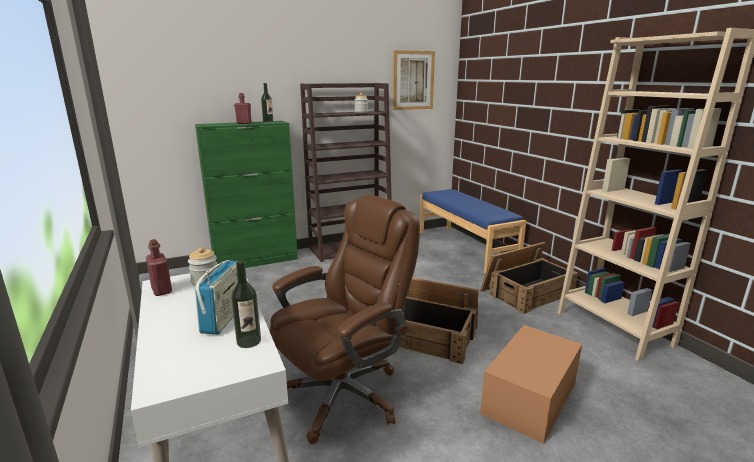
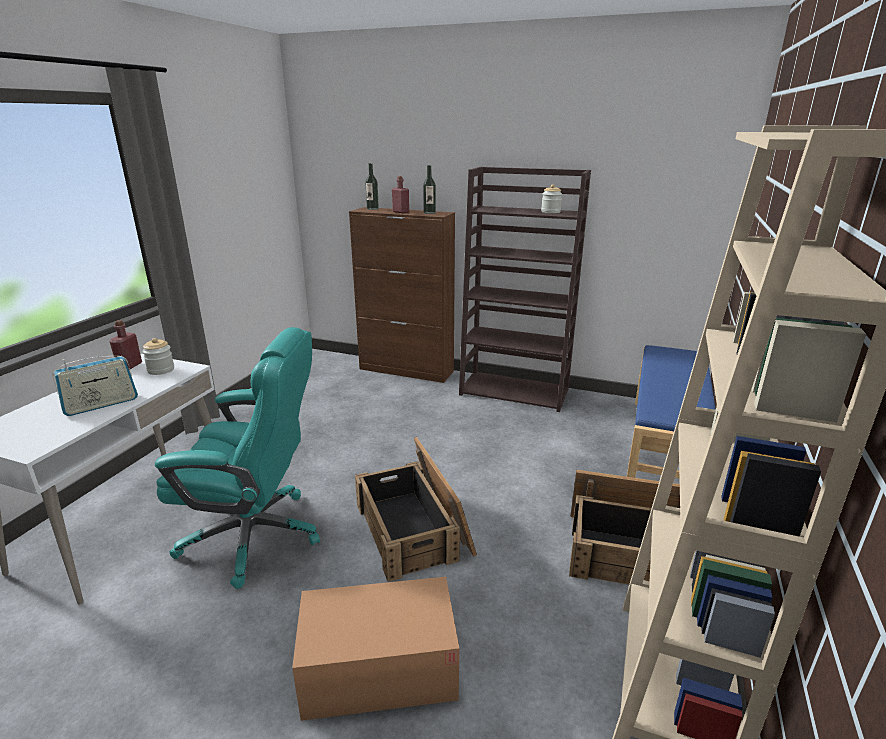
camera: 45 degrees right, 5 degrees up
green cabinet [195,121,298,268] -> brown cabinet [349,207,455,383]
bottle [231,261,261,348] -> bottle moved to [365,163,379,210]
brown office chair [270,195,420,444] -> turquoise office chair [155,327,320,589]
picture [393,50,435,110] -> none

